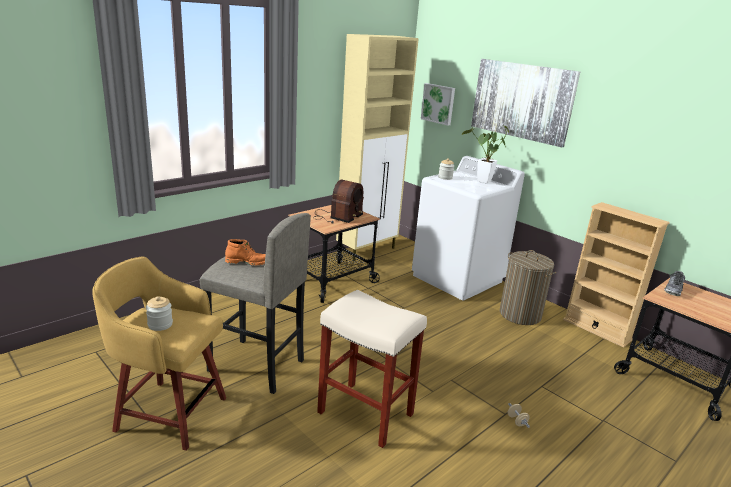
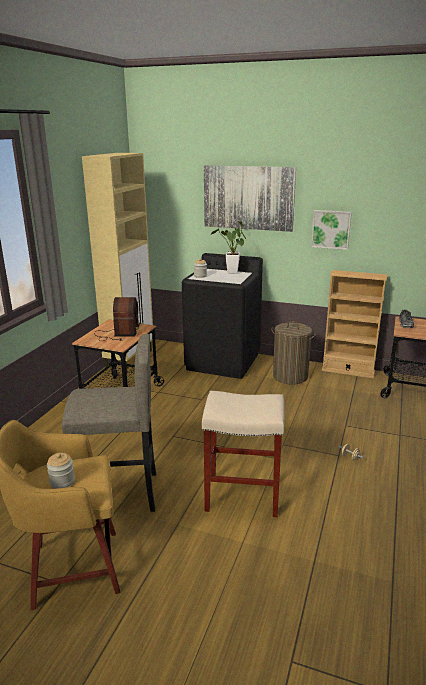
camera: 25 degrees left, 0 degrees up
orange boot [225,239,266,266] -> none
white washing machine [412,156,525,301] -> black washing machine [182,253,263,379]
picture [421,83,455,126] -> picture moved to [311,210,352,250]

